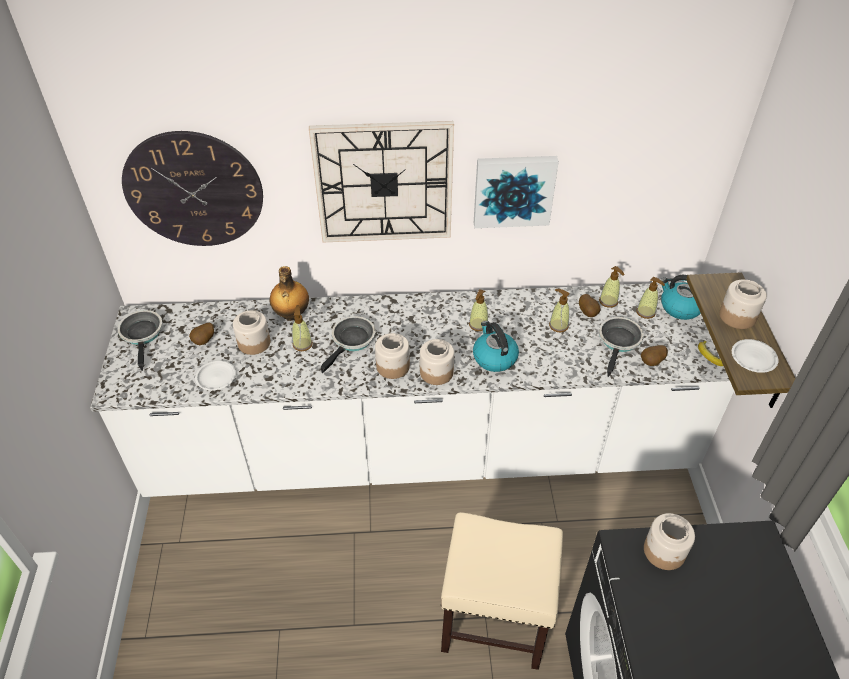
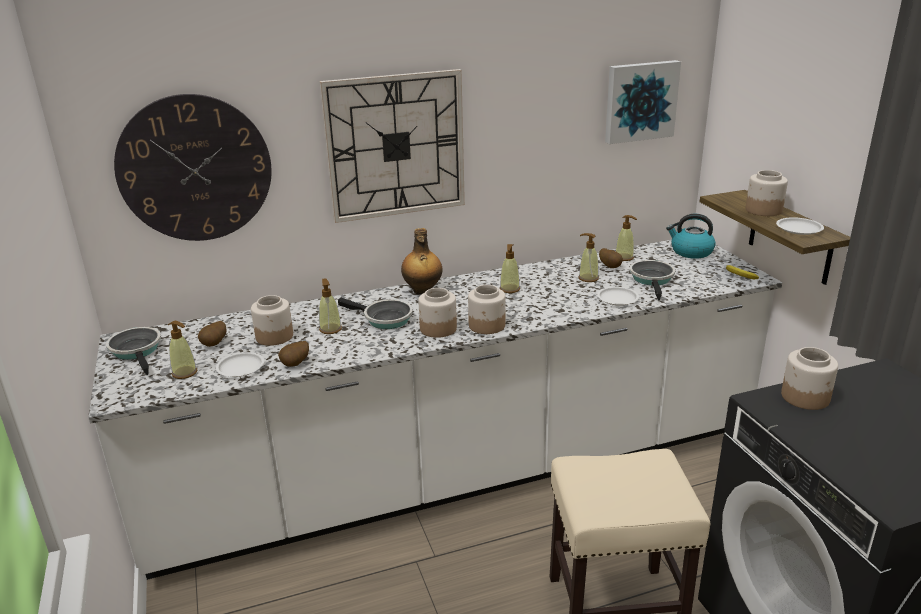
camera: 15 degrees left, 20 degrees down
bottle [270,266,309,321] -> bottle moved to [401,228,443,295]
frying pan [321,316,376,373] -> frying pan turned 105 degrees clockwise [338,298,413,329]
kettle [473,321,519,372] -> none
picture [474,156,559,228] -> picture moved to [605,60,681,144]
soap dispenser [636,277,665,319] -> soap dispenser moved to [167,321,198,379]
potato [641,345,668,366] -> potato moved to [278,341,309,367]
none -> white plate [597,287,639,306]

